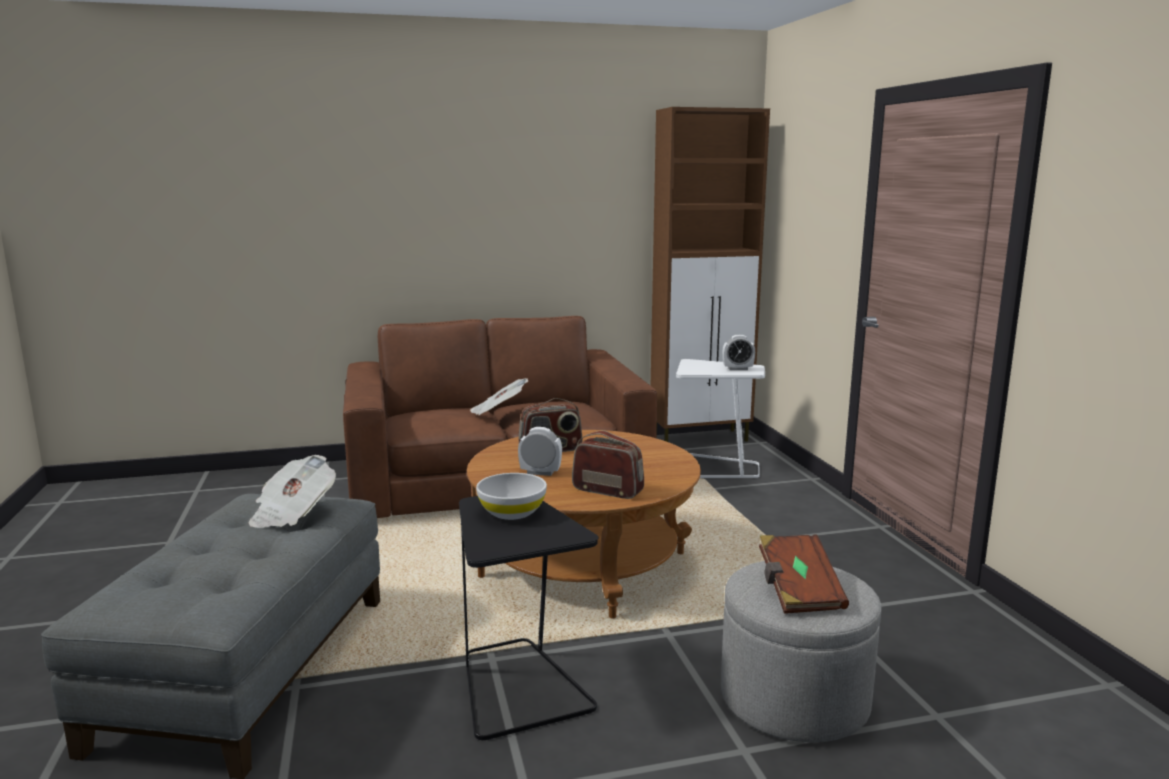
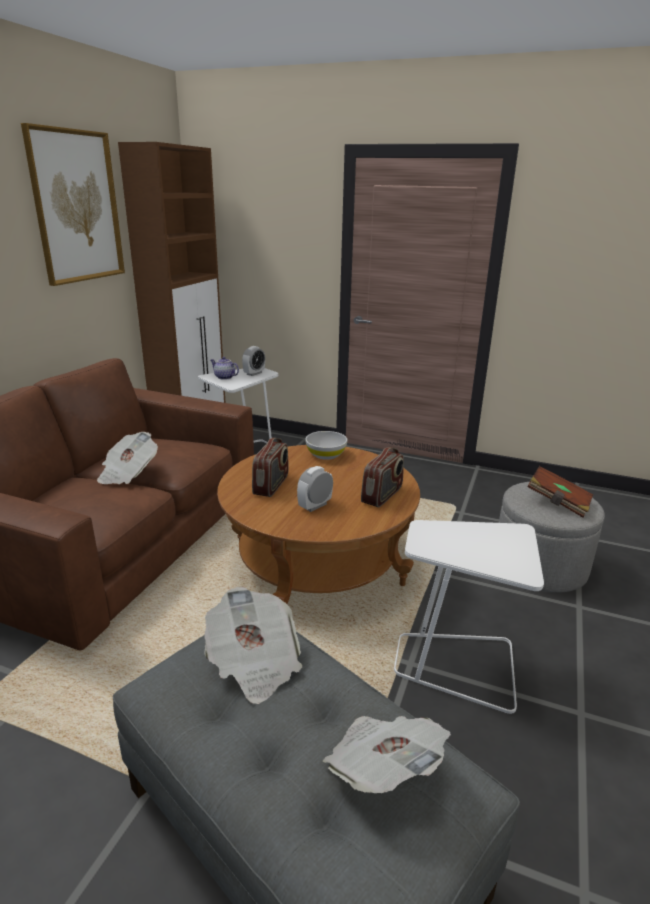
camera: 55 degrees left, 10 degrees up
black side table [459,496,598,740] -> white side table [394,520,544,714]
white bowl [476,473,547,520] -> white bowl moved to [305,431,347,460]
radio [572,430,644,499] -> radio turned 150 degrees clockwise [361,447,404,507]
none -> picture [21,123,125,286]
none -> teapot [211,357,239,380]
none -> newspaper [323,716,451,793]

